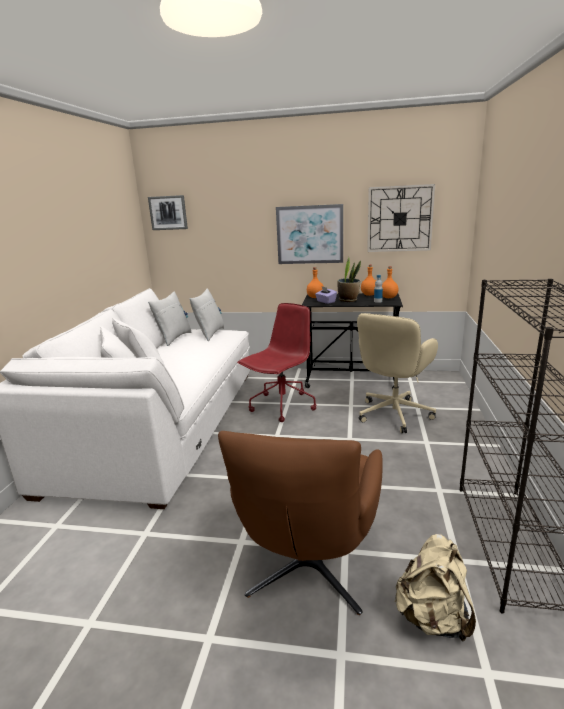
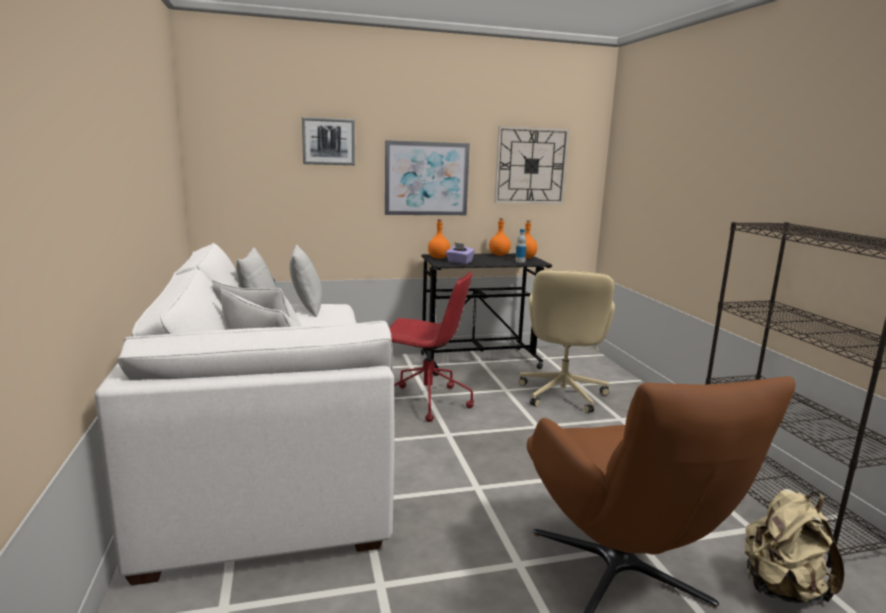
camera: 25 degrees left, 5 degrees down
picture [148,195,188,230] -> picture moved to [302,117,355,165]
red office chair [237,303,317,422] -> red office chair turned 90 degrees clockwise [389,272,474,422]
potted plant [338,257,361,302] -> none

